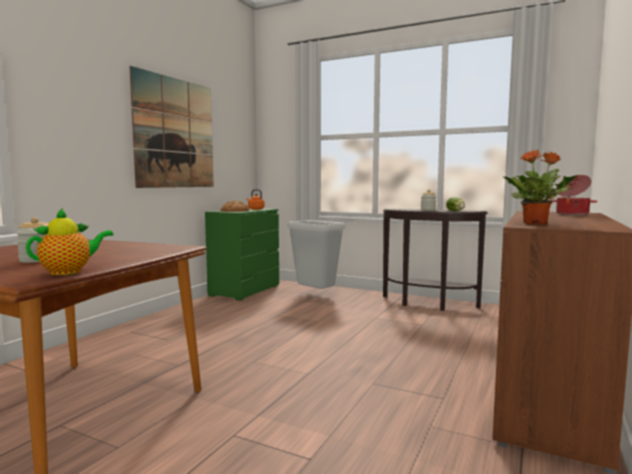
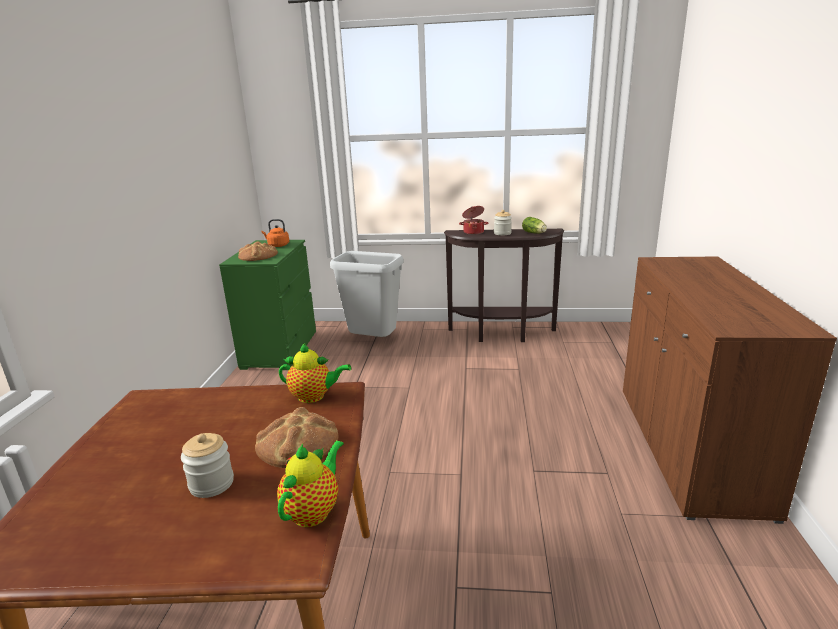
camera: 20 degrees left, 15 degrees up
picture [129,66,214,188] -> none
potted plant [504,150,578,225] -> none
cooking pot [550,175,597,215] -> cooking pot moved to [459,206,488,235]
none -> bread [255,407,338,468]
none -> teapot [279,343,351,403]

